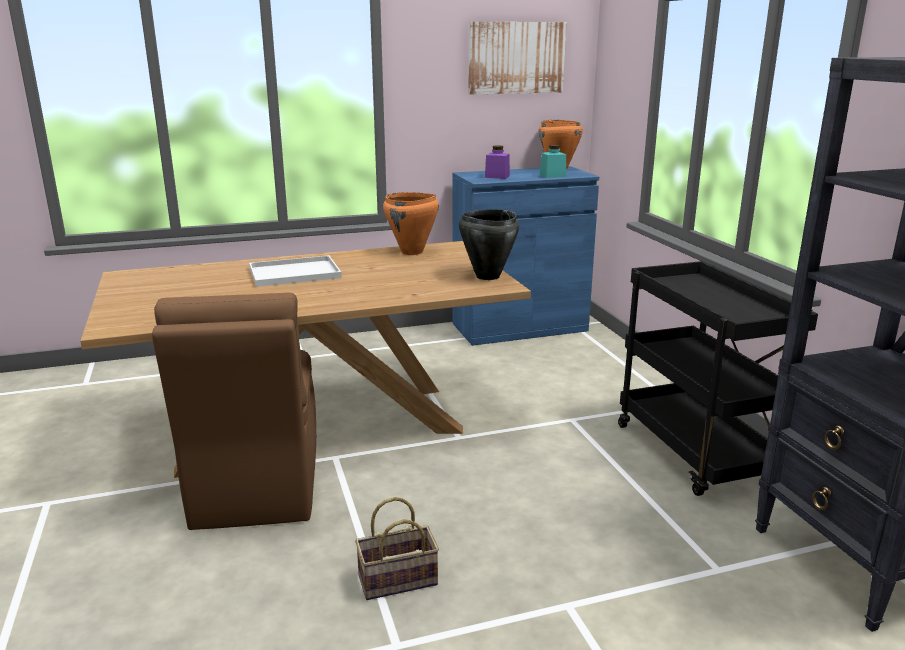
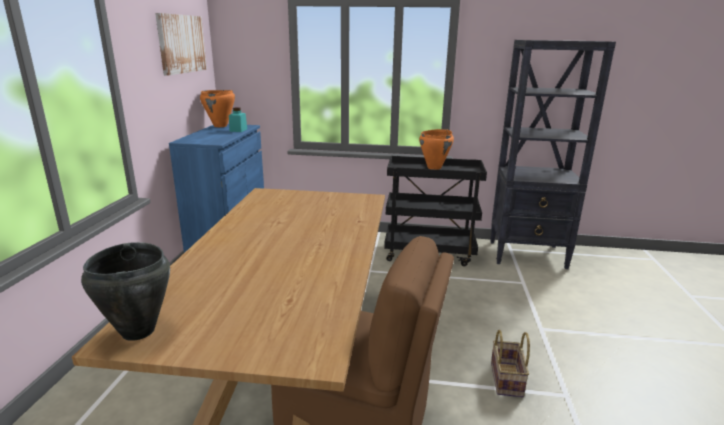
camera: 65 degrees left, 0 degrees up
white tray [249,255,342,287] -> none
orange cooking pot [383,192,439,255] -> orange cooking pot moved to [419,129,454,170]
black cooking pot [459,209,519,280] -> black cooking pot moved to [81,242,170,341]
purple jar [485,145,510,179] -> none

